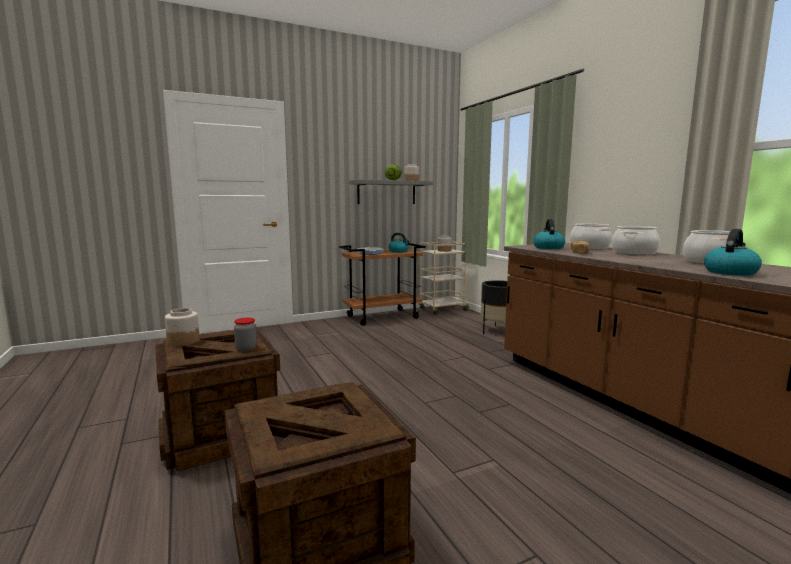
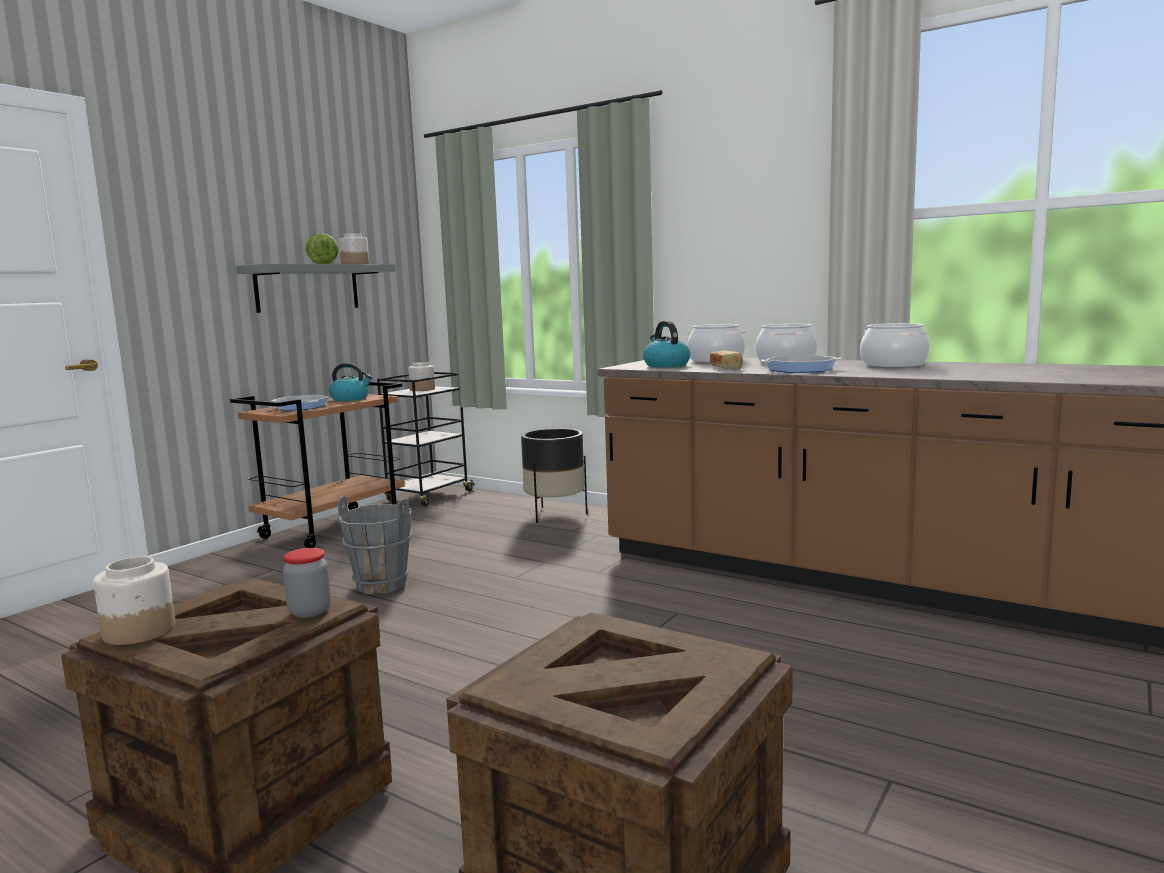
camera: 30 degrees left, 0 degrees up
beige cart [419,241,470,315] -> black cart [377,372,475,506]
kettle [704,229,762,276] -> none
none -> grey bucket [337,496,412,594]
none -> frying pan [761,355,842,373]

